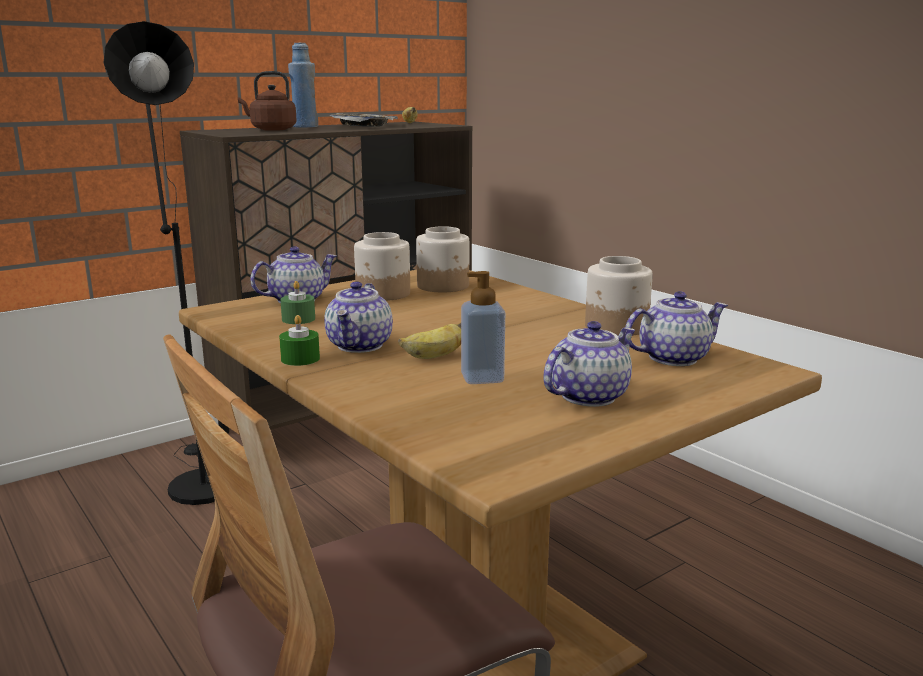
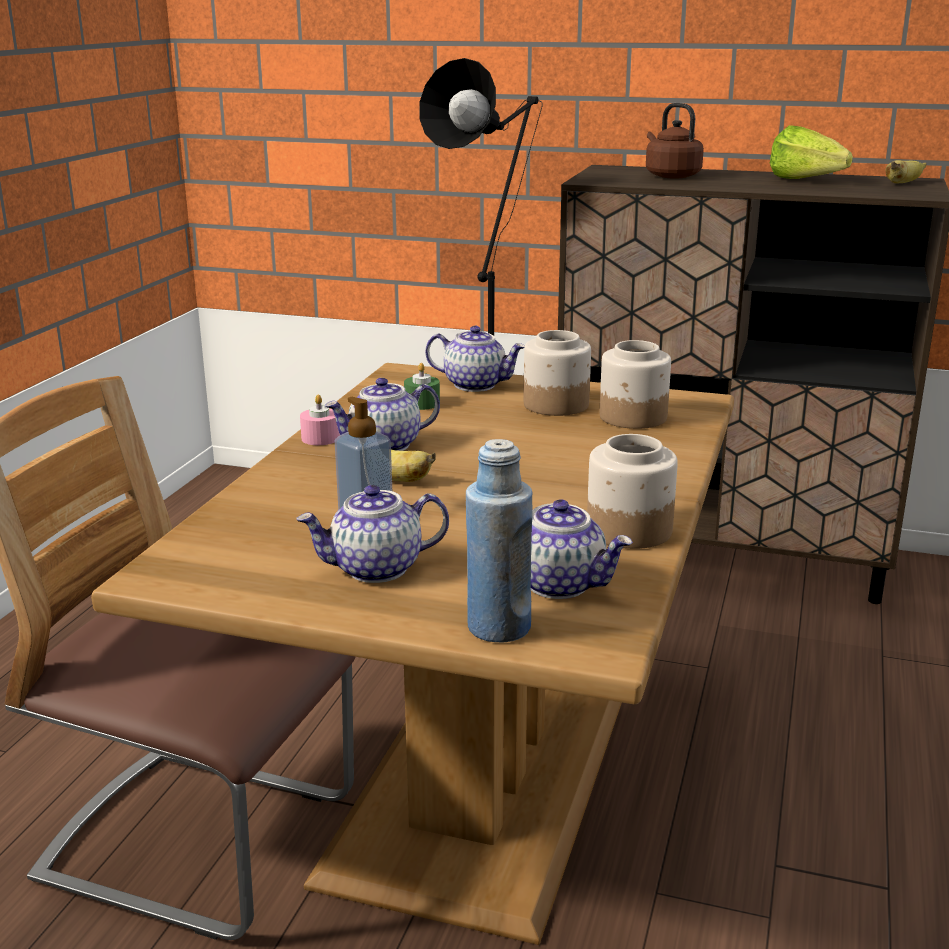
camera: 55 degrees right, 5 degrees up
green candle [279,315,320,366] -> pink candle [300,395,340,445]
blue bottle [288,43,318,128] -> blue bottle moved to [466,439,533,642]
tray [329,113,398,127] -> lettuce [770,125,853,179]
teapot [543,321,635,407] -> teapot turned 150 degrees clockwise [296,485,449,583]

